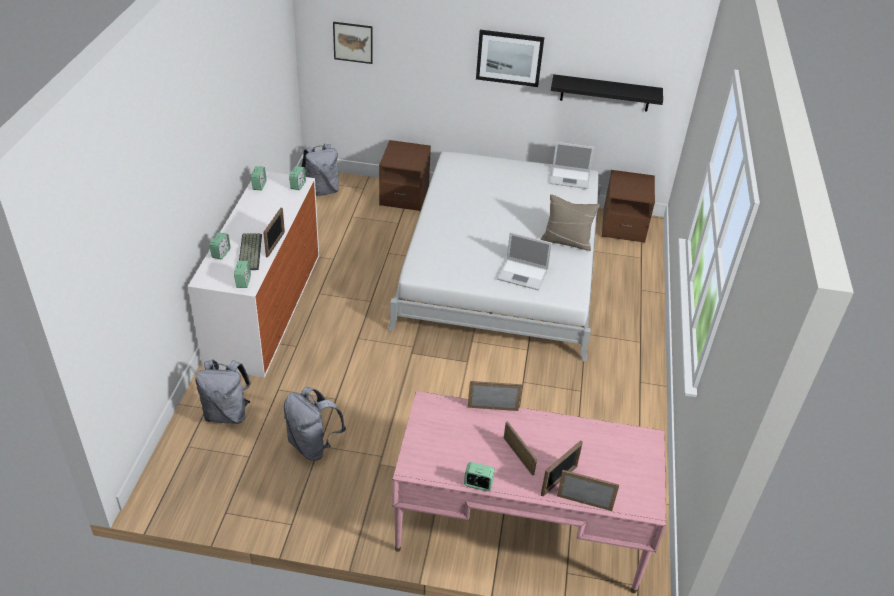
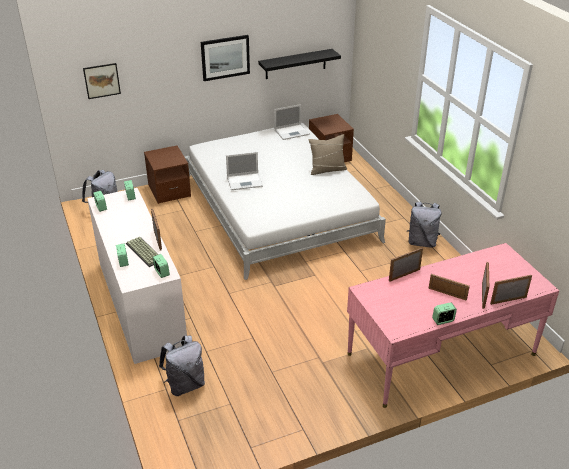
camera: 30 degrees left, 5 degrees down
grey backpack [284,387,346,461] -> grey backpack moved to [407,201,442,248]
laptop [497,232,552,291] -> laptop moved to [226,152,263,190]

